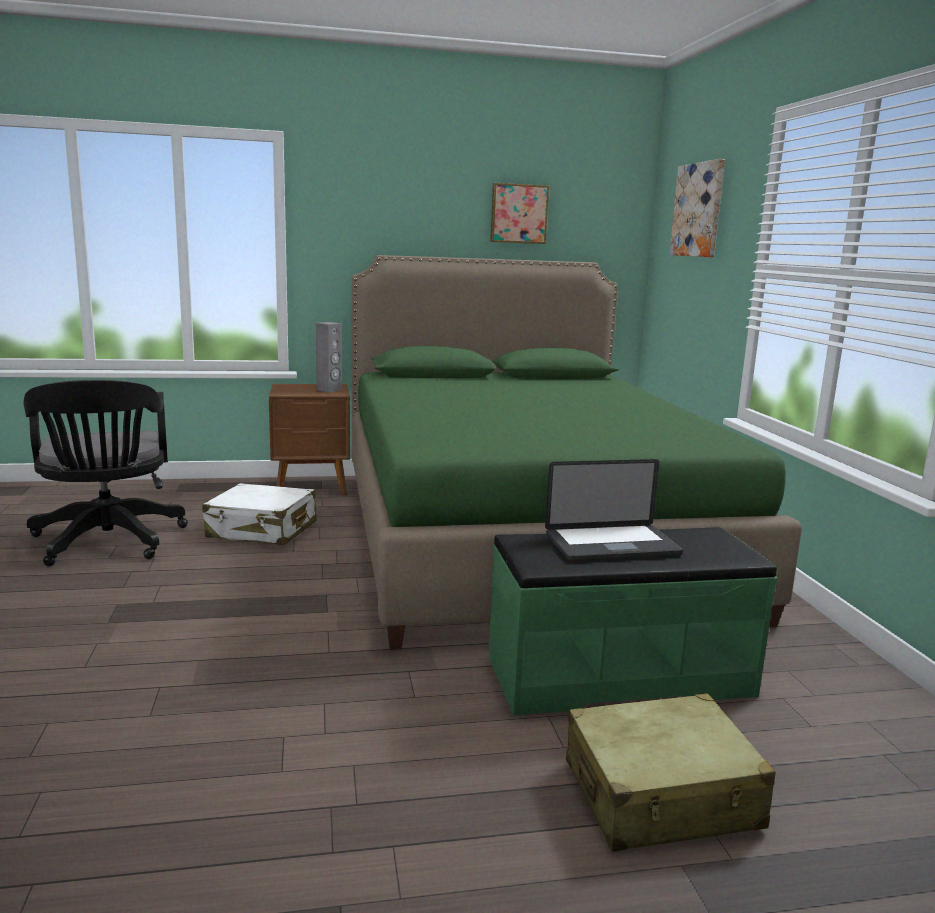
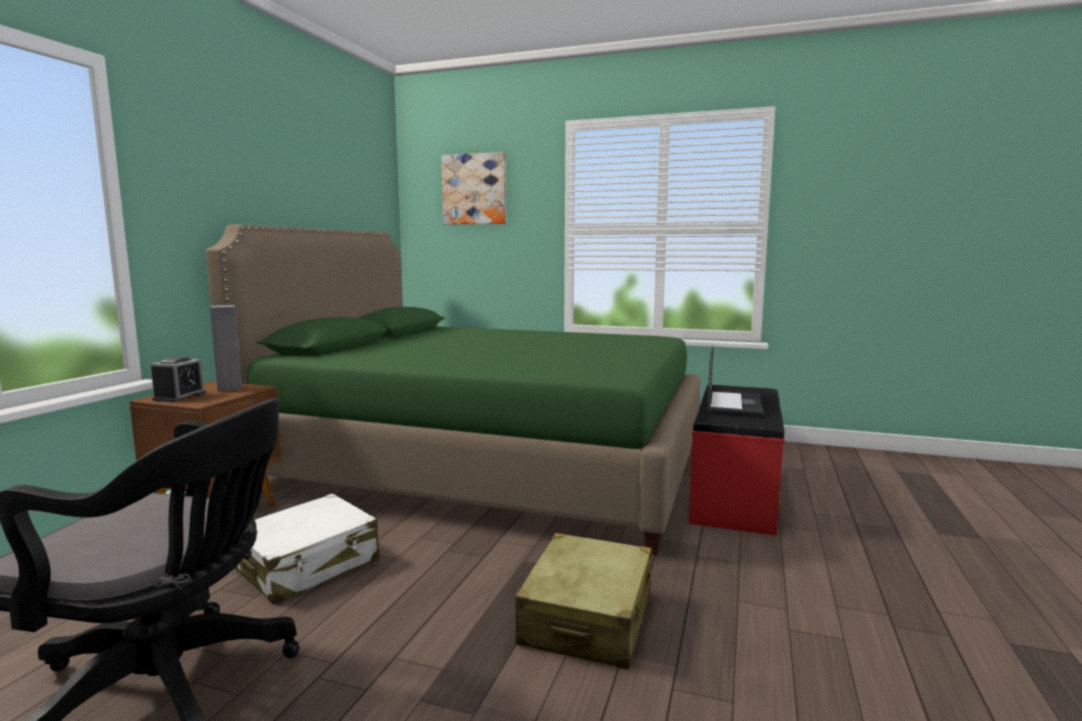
camera: 60 degrees left, 5 degrees down
green bench [489,527,778,716] -> red bench [689,385,785,536]
picture [490,183,549,244] -> none
beige suitcase [566,694,776,852] -> beige suitcase moved to [515,533,652,669]
none -> alarm clock [150,357,206,402]

